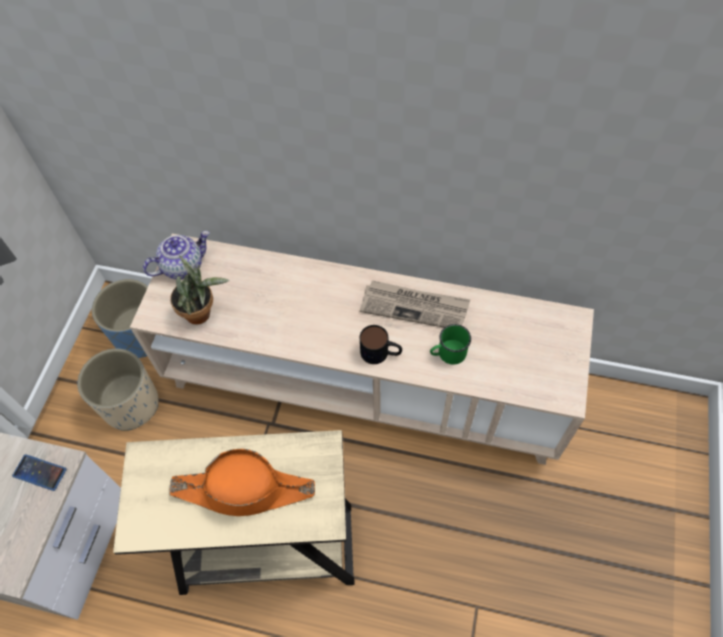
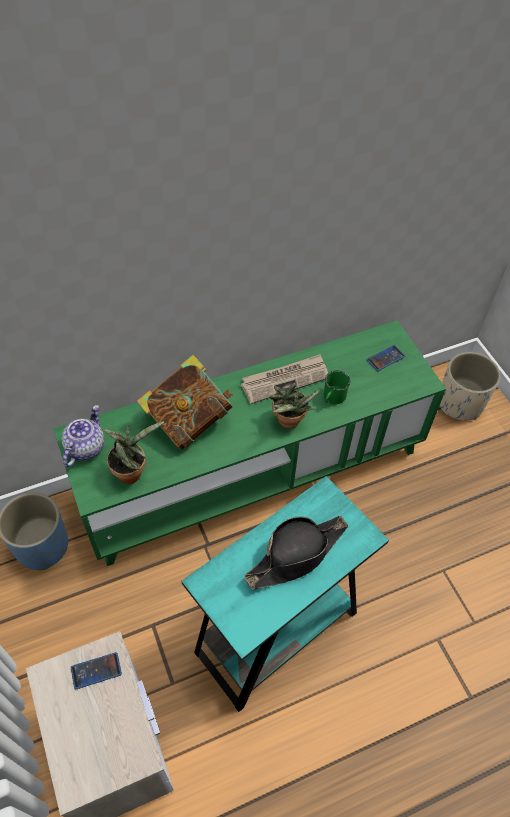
camera: 40 degrees left, 5 degrees down
beige planter [78,349,159,431] -> beige planter moved to [440,352,501,421]
beige side table [113,430,355,595] -> turquoise side table [181,476,389,712]
beige tv stand [130,234,594,465] -> green tv stand [53,320,446,566]
orange hat [169,449,315,516] -> black hat [245,516,348,589]
mug [360,325,402,364] -> potted plant [269,383,320,429]
none -> book [137,355,234,450]
none -> phone [367,345,405,371]

